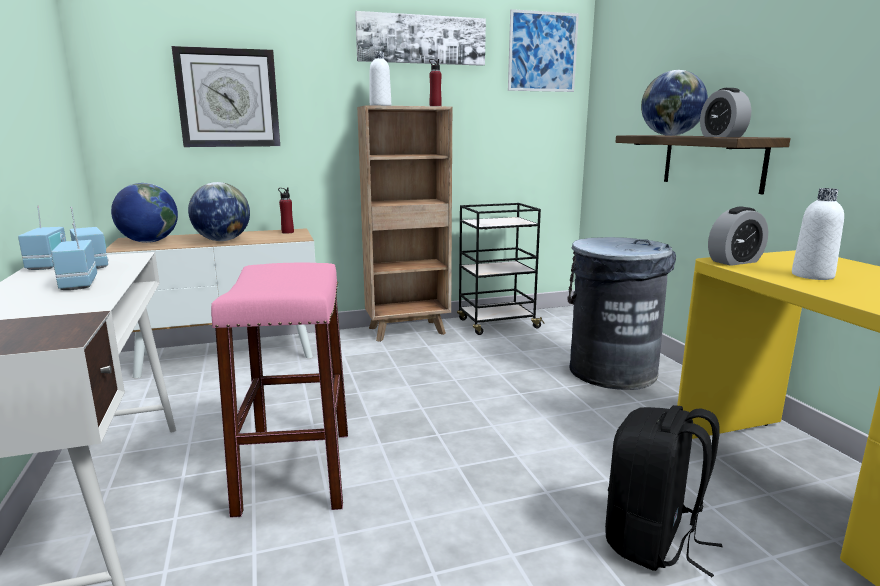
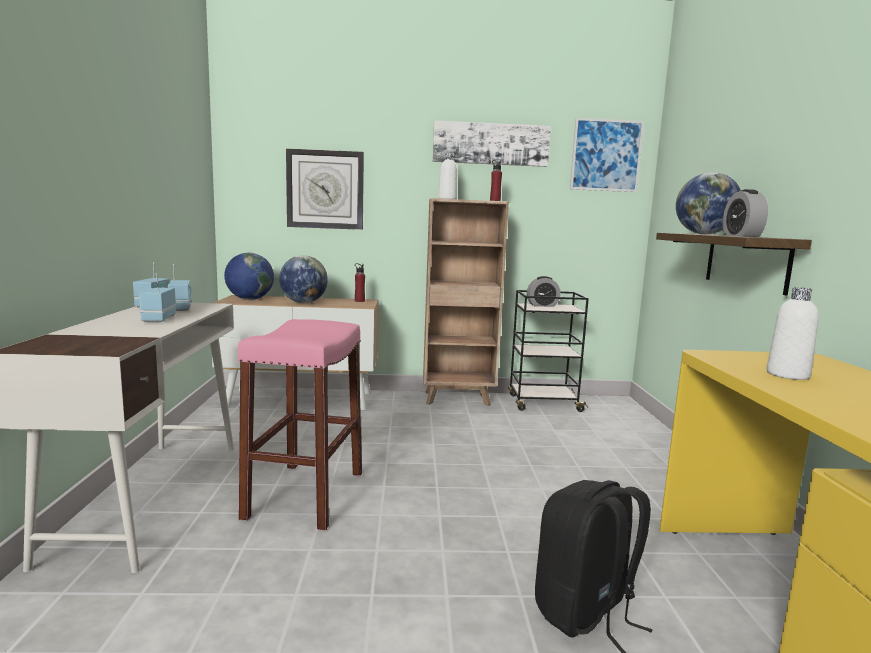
camera: 15 degrees right, 5 degrees down
grey trash can [567,237,676,390] -> none
alarm clock [708,207,768,266] -> alarm clock moved to [527,276,561,307]

